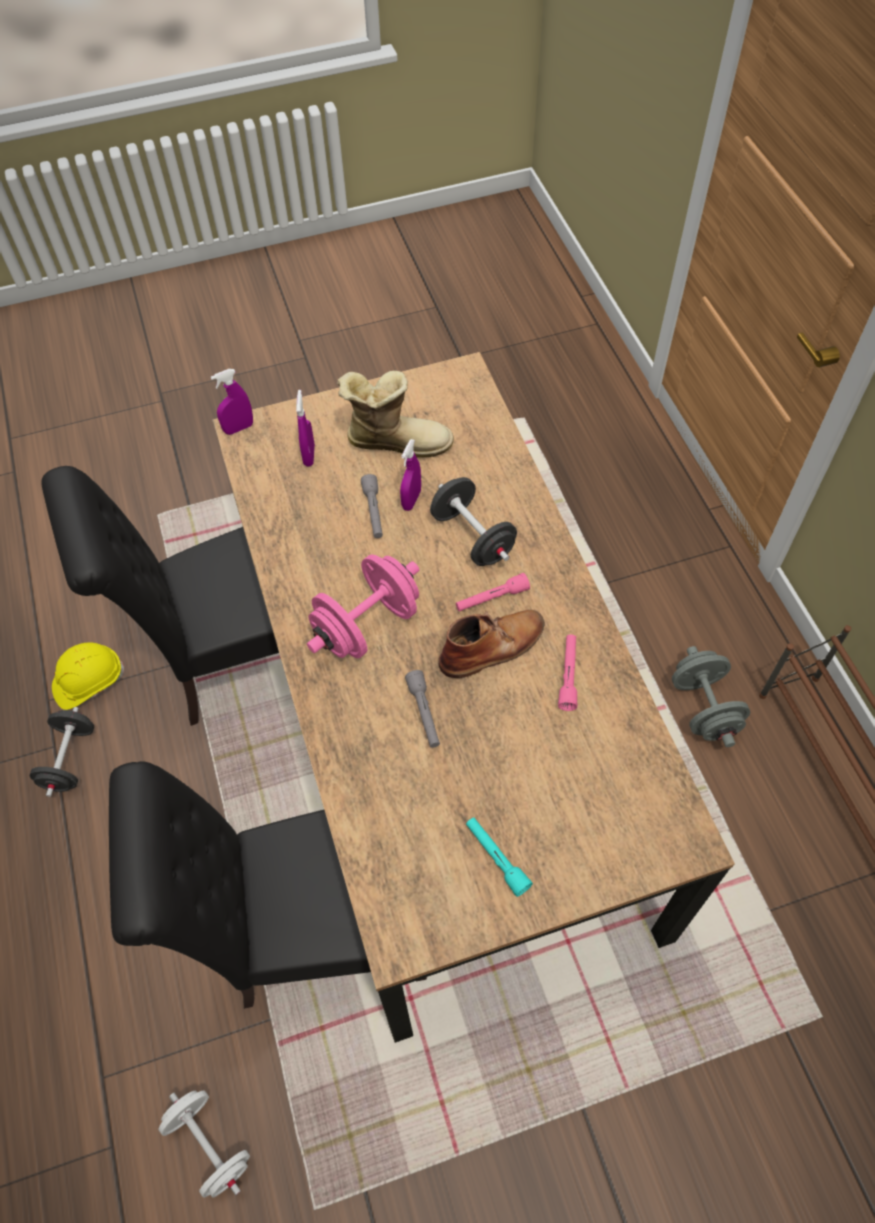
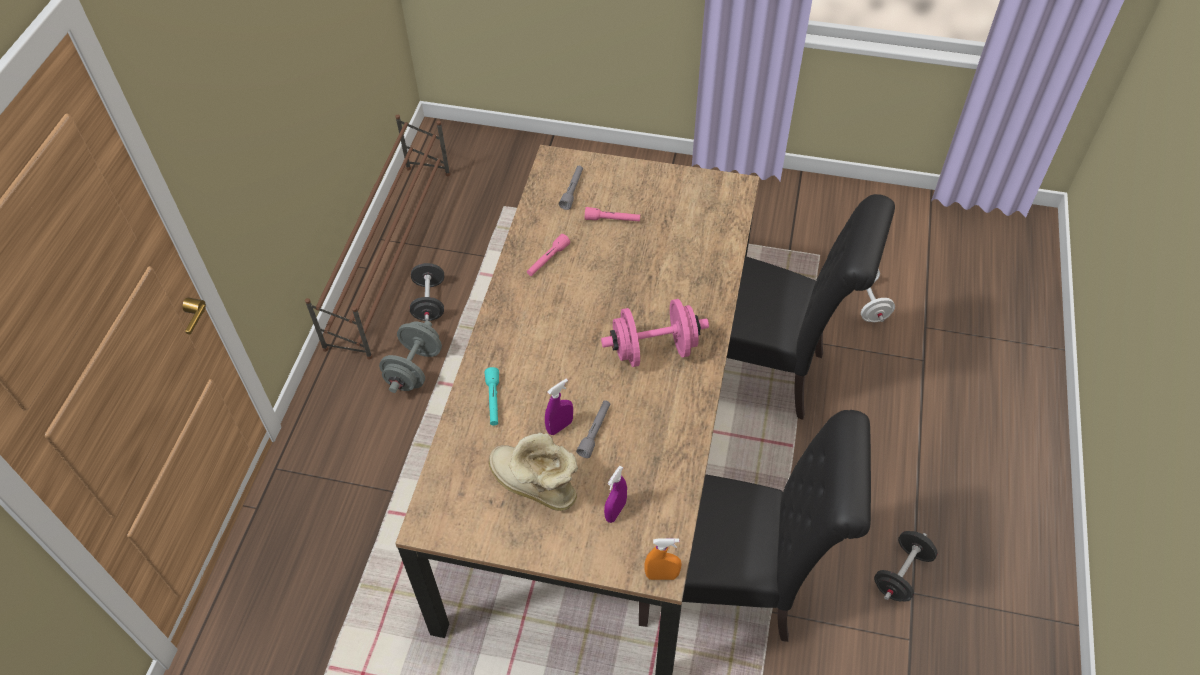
camera: 150 degrees left, 5 degrees down
yellow hard hat [52,642,124,710] -> none
purple spray bottle [211,369,253,435] -> orange spray bottle [644,538,682,580]
grey flashlight [405,670,440,748] -> grey flashlight moved to [559,166,583,210]
black dumbbell [430,477,517,566] -> black dumbbell moved to [410,263,444,321]
brown boot [439,610,545,678] -> none
pink flashlight [456,573,530,611] -> pink flashlight moved to [585,207,640,222]
turquoise flashlight [466,818,533,897] -> turquoise flashlight moved to [485,367,499,425]

